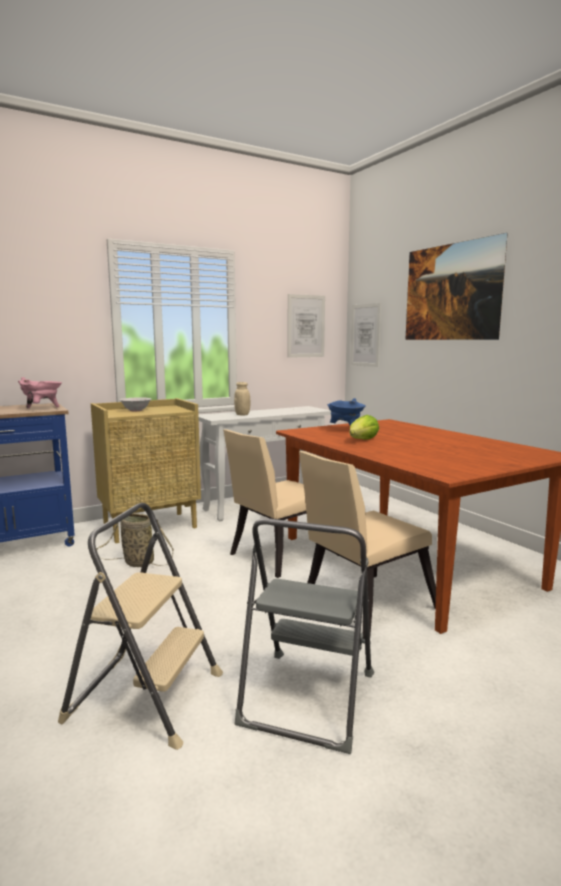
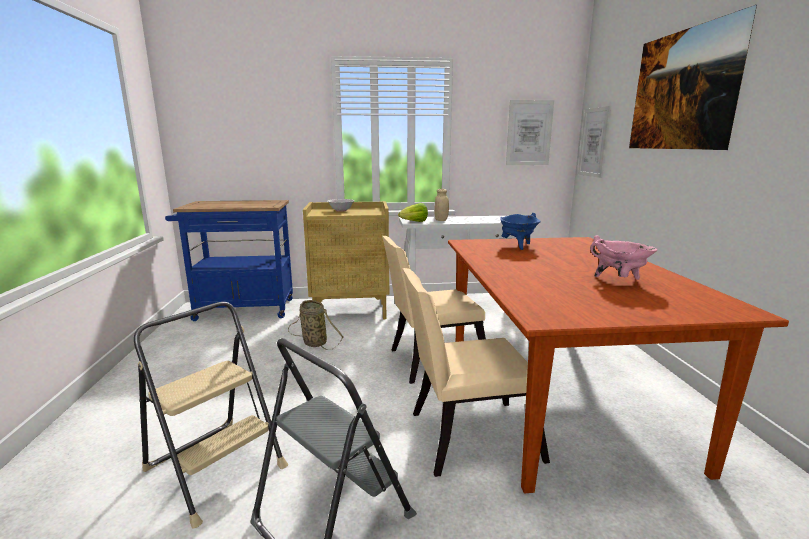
camera: 25 degrees right, 5 degrees up
pink cooking pot [18,377,62,408] -> pink cooking pot moved to [590,236,657,280]
lettuce [350,415,379,440] -> lettuce moved to [398,203,428,222]

